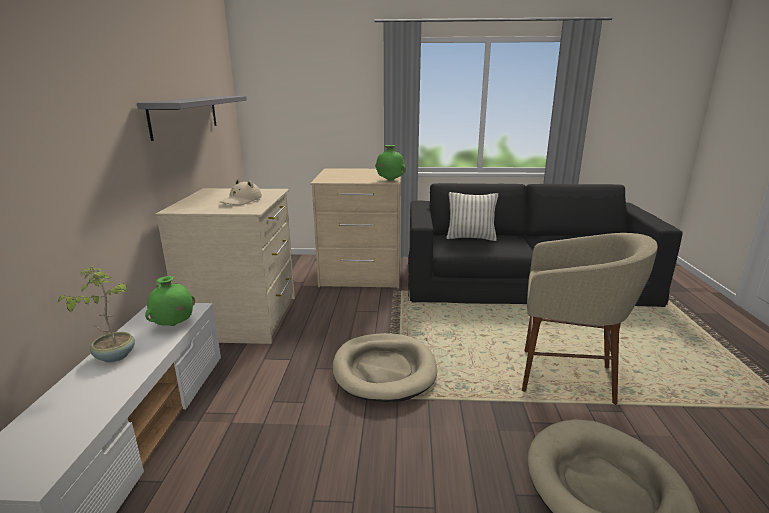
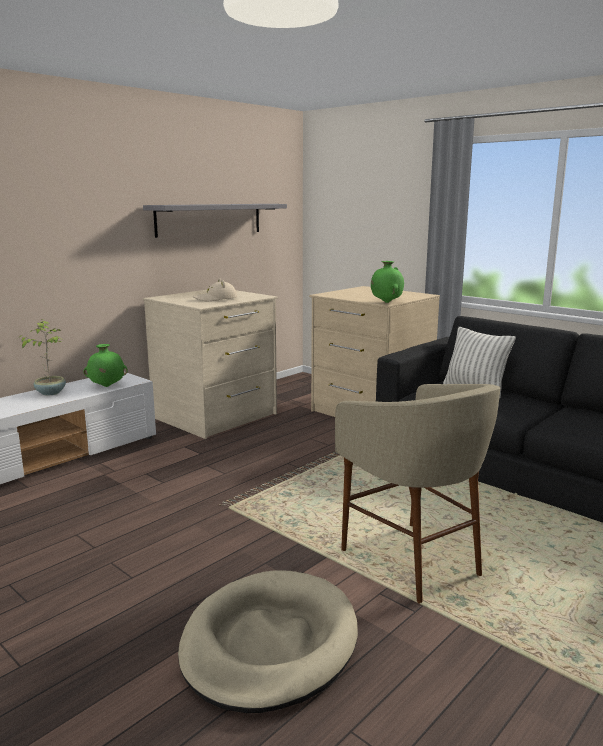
camera: 40 degrees right, 5 degrees down
beige dog bed [333,333,437,402] -> none

